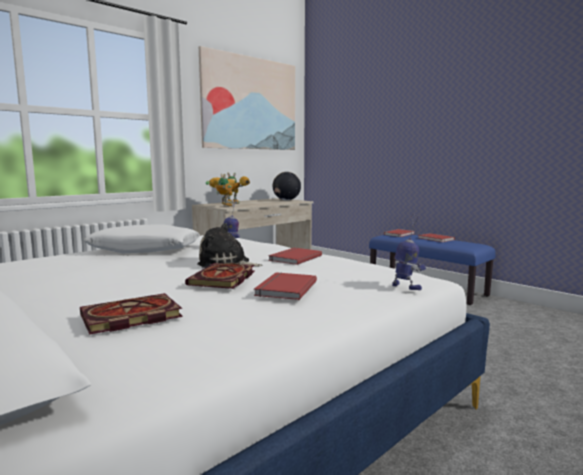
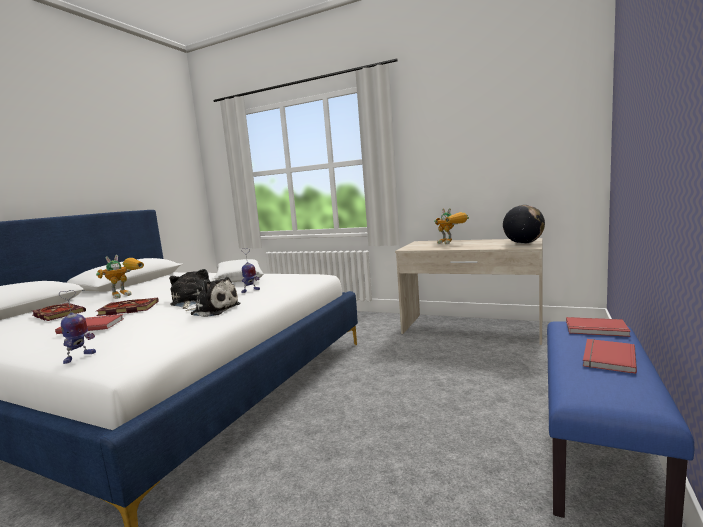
camera: 70 degrees right, 0 degrees up
picture [199,46,295,150] -> none
toy robot [206,173,235,207] -> toy robot moved to [96,255,144,299]
red book [268,248,322,265] -> plush toy [185,277,240,317]

